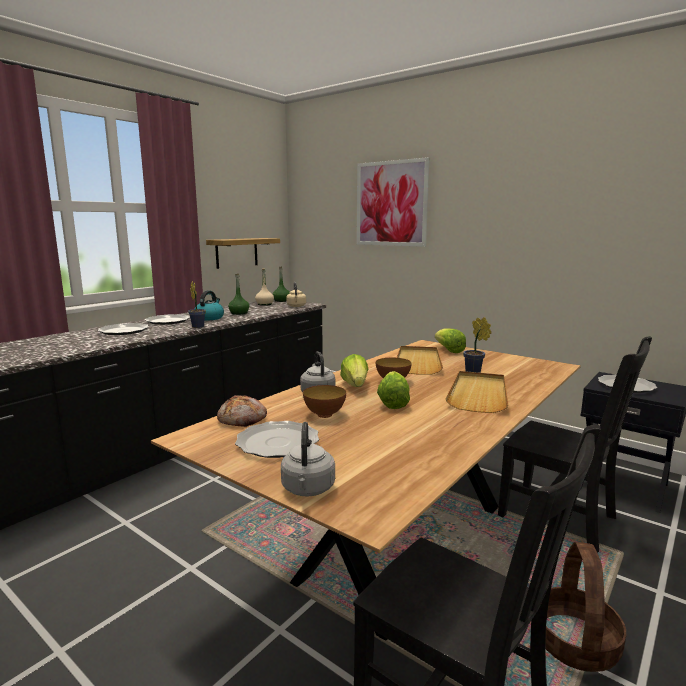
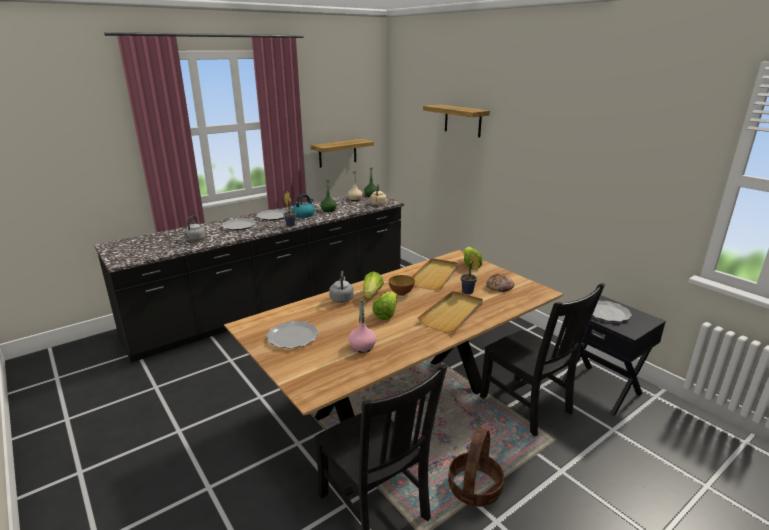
camera: 15 degrees right, 10 degrees up
bread [217,395,267,427] -> bread moved to [486,273,514,292]
grey kettle [281,422,335,497] -> grey kettle moved to [183,215,206,241]
bowl [303,385,346,418] -> none
picture [357,157,430,247] -> shelf [423,105,490,137]
none -> pink bottle [348,299,376,353]

